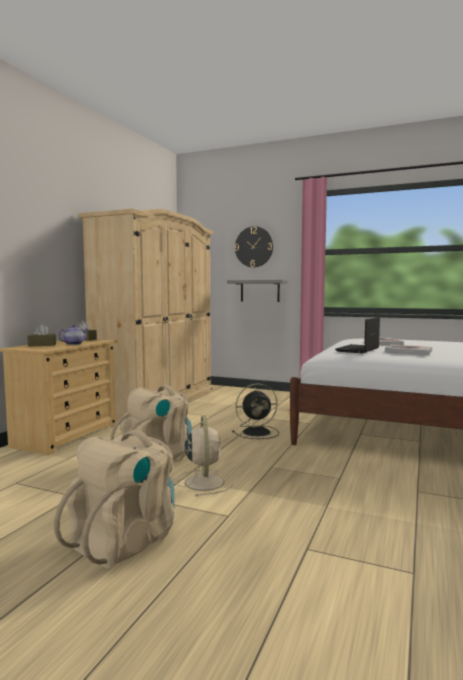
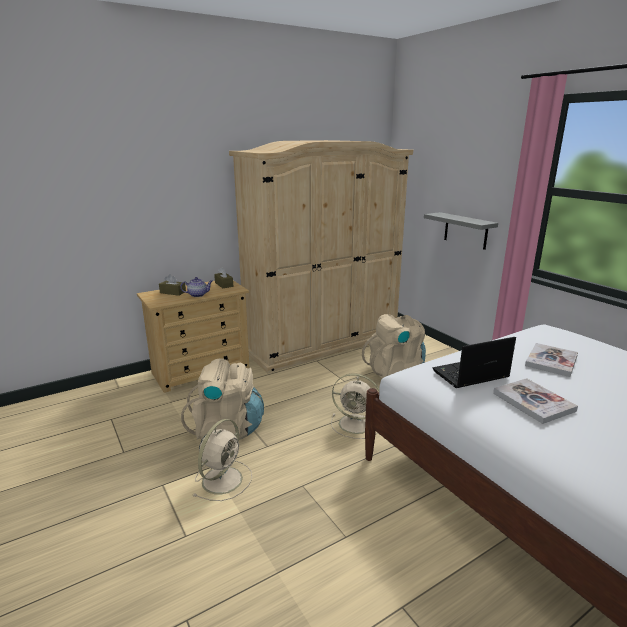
camera: 35 degrees right, 15 degrees up
beige backpack [54,430,175,569] -> beige backpack moved to [362,314,426,378]
black fan [232,384,279,439] -> beige fan [331,373,379,439]
wall clock [235,226,273,267] -> none

